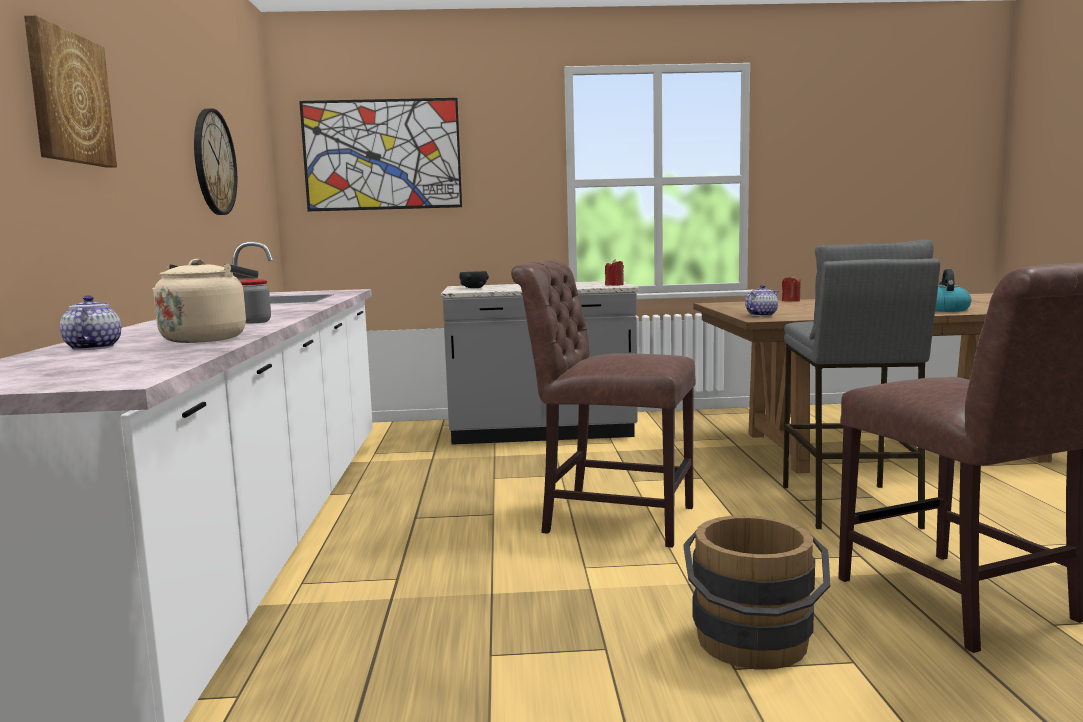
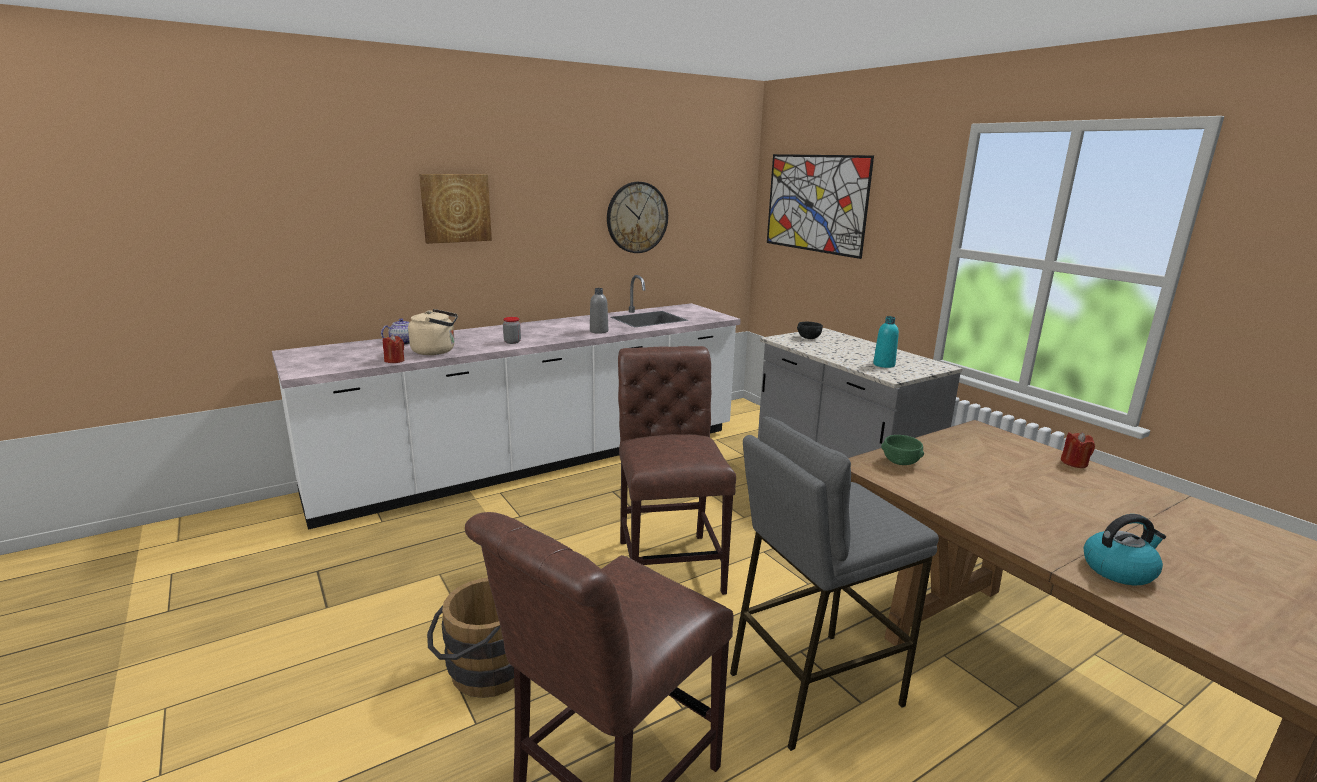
camera: 60 degrees right, 10 degrees up
red candle [605,259,624,286] -> red candle moved to [383,334,404,363]
teapot [745,285,778,316] -> green bowl [881,435,924,465]
none -> grey bottle [590,288,608,334]
none -> turquoise bottle [873,316,899,368]

